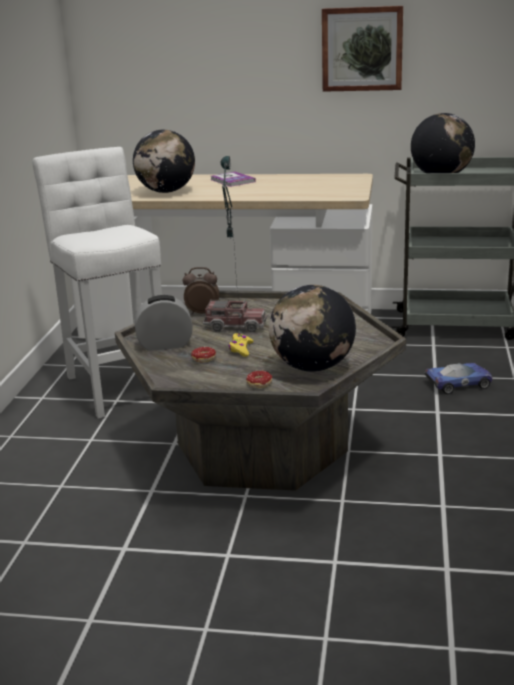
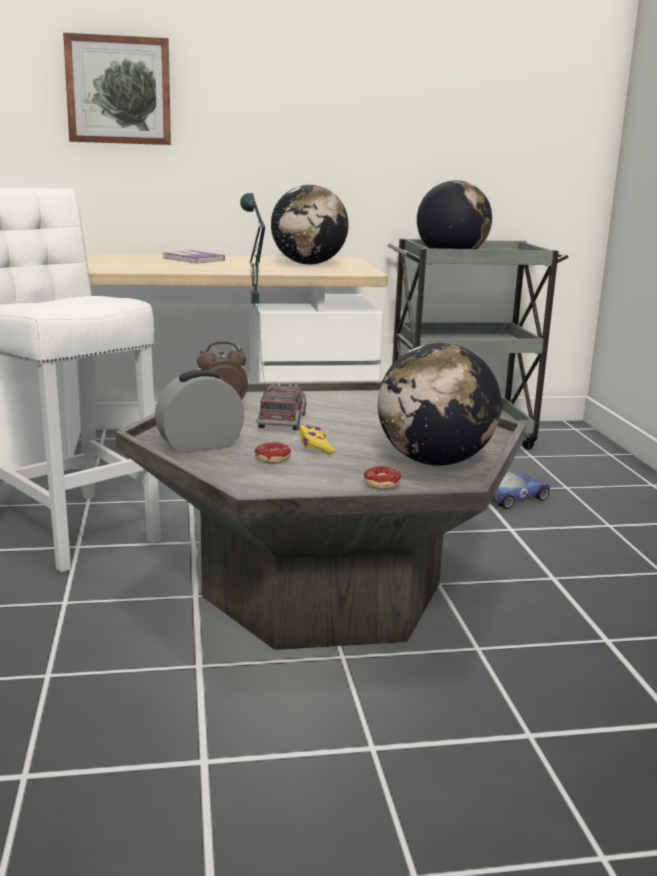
camera: 20 degrees left, 5 degrees down
globe [133,130,195,193] -> globe moved to [271,185,349,264]
toy truck [203,299,267,332] -> toy truck turned 75 degrees counterclockwise [256,383,307,430]
picture [322,6,403,92] -> picture moved to [63,33,171,145]

